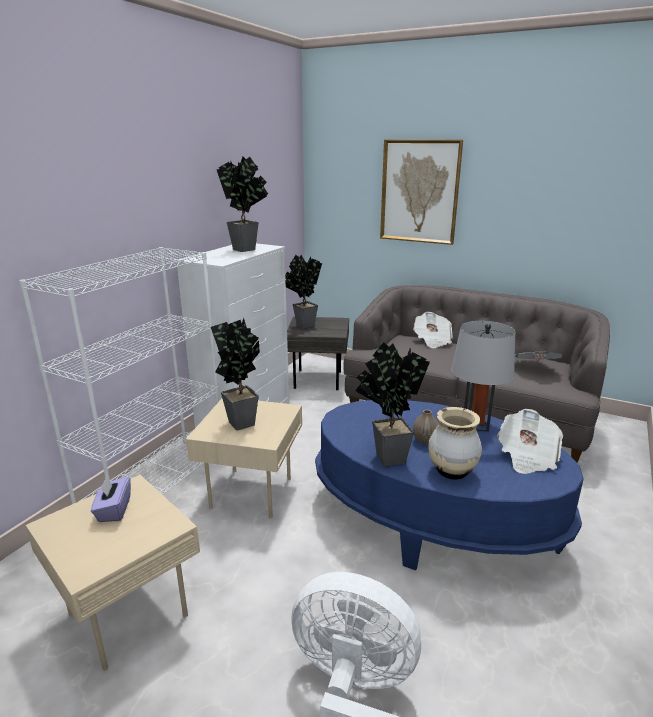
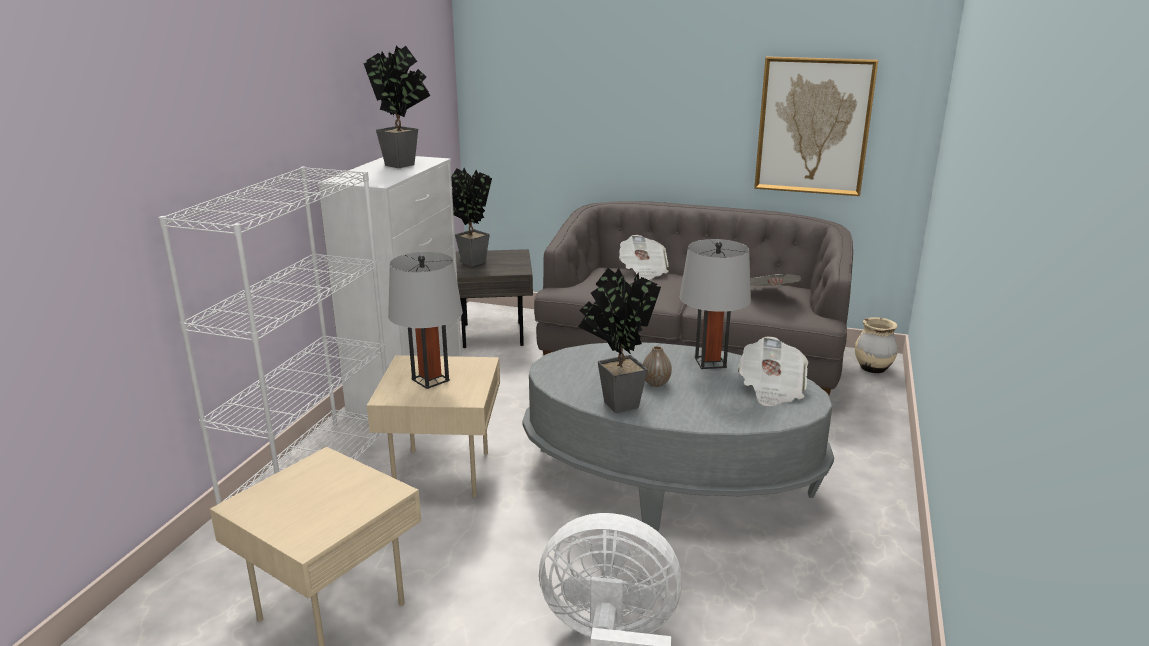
camera: 10 degrees left, 0 degrees up
purple tissue box [91,476,131,522] -> none
potted plant [211,318,260,430] -> grey table lamp [388,252,463,389]
blue coffee table [315,400,584,570] -> grey coffee table [522,343,834,531]
picture [380,140,463,245] -> picture moved to [754,56,878,196]
beige vase [428,407,482,480] -> beige vase moved to [855,317,898,373]

